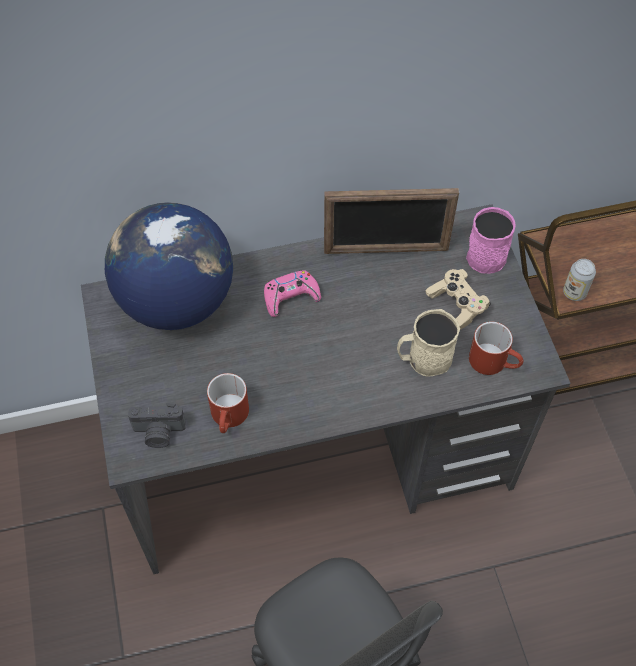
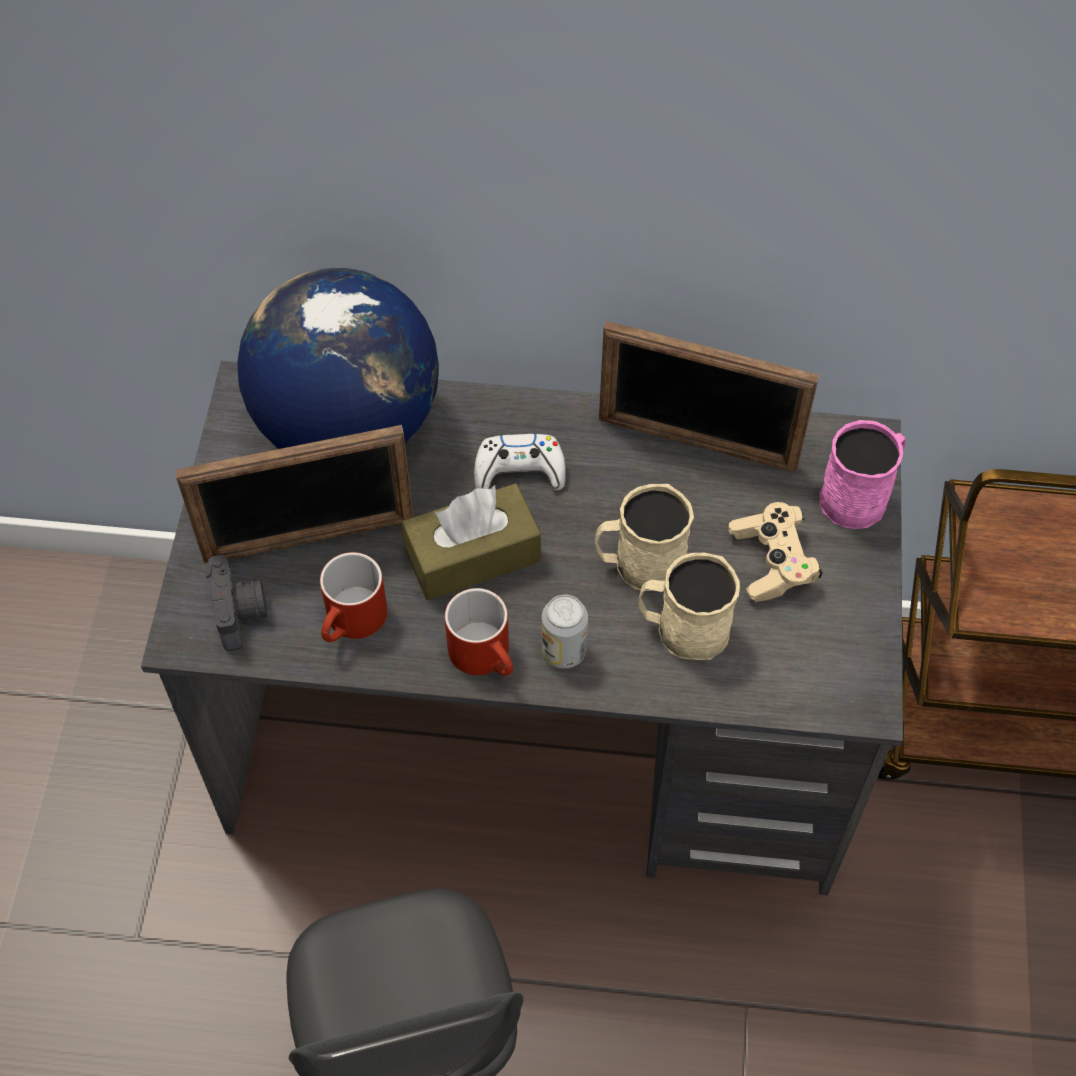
camera: 20 degrees right, 0 degrees up
camera [128,403,186,448] -> camera turned 120 degrees counterclockwise [206,555,267,651]
pink game controller [264,270,321,317] -> white game controller [474,434,566,490]
red mug [469,322,523,375] -> red mug moved to [445,588,513,676]
can [563,259,596,301] -> can moved to [542,594,588,669]
none -> picture frame [175,425,413,563]
none -> brown tissue box [402,483,541,600]
none -> beige mug [595,484,694,591]

